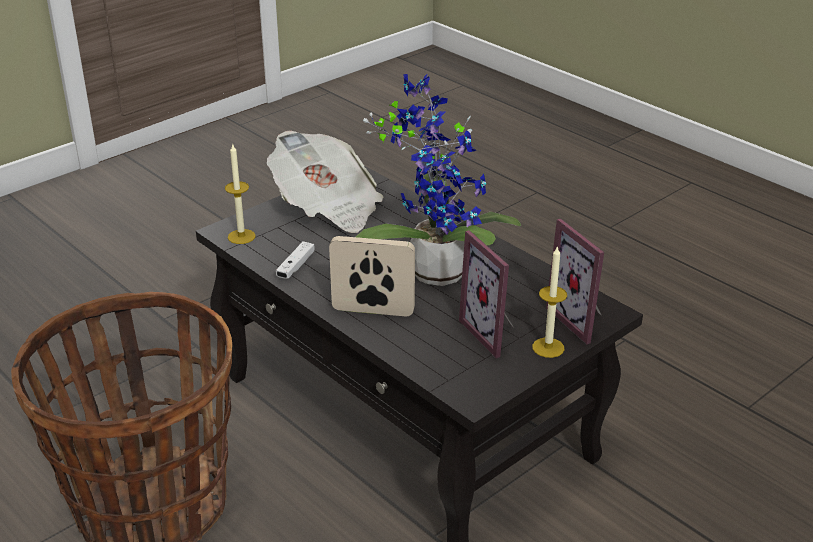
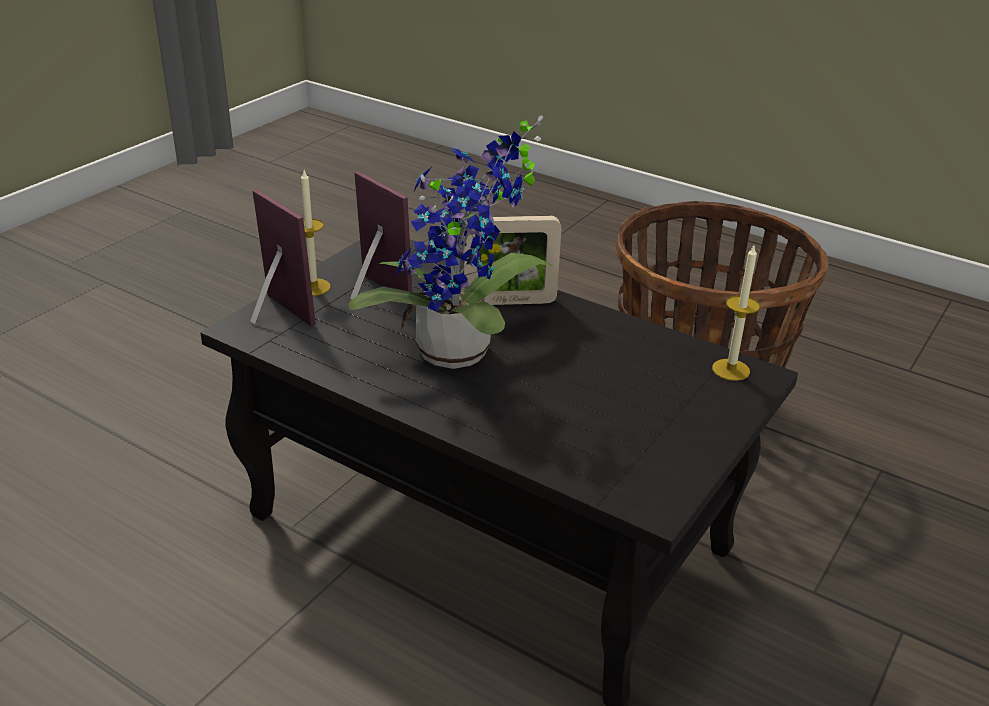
camera: 165 degrees right, 0 degrees up
newspaper [267,130,384,233] -> none
white game controller [276,241,315,279] -> none

